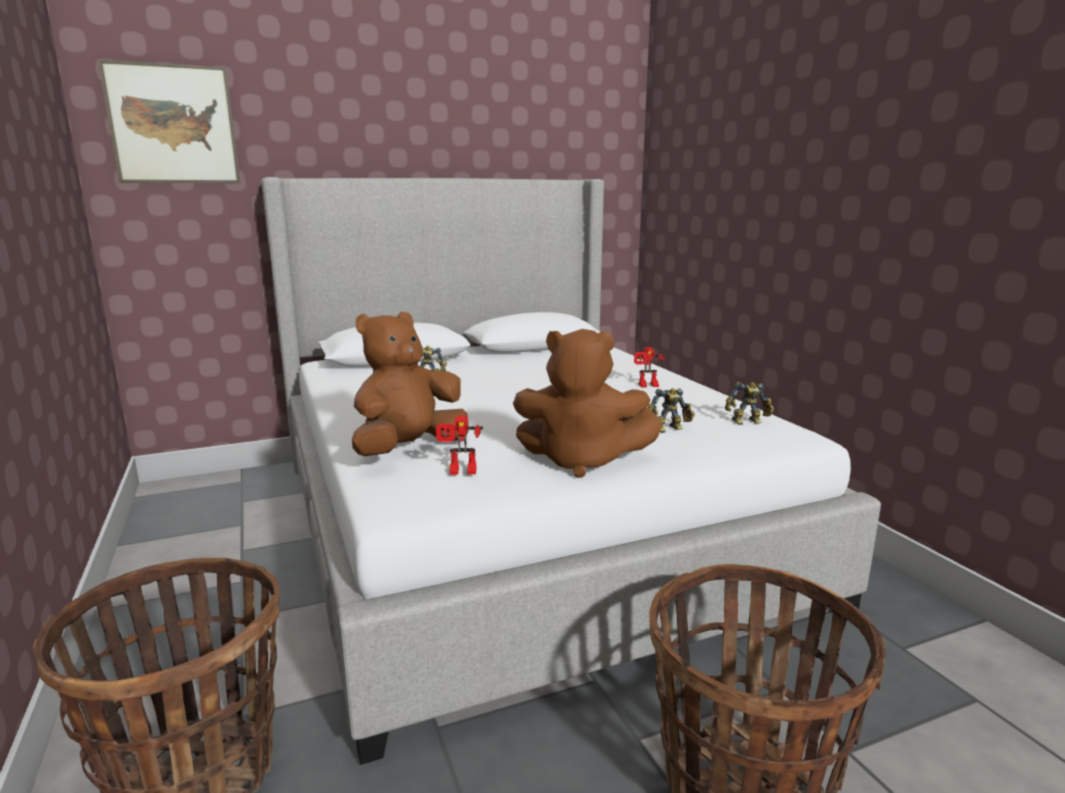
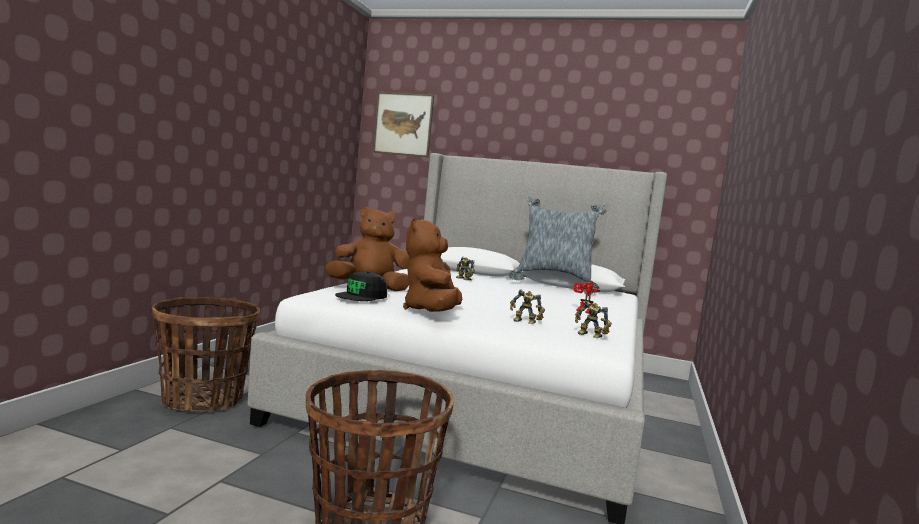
camera: 40 degrees right, 10 degrees down
toy robot [436,416,483,475] -> black cap [335,272,387,301]
brown plush toy [513,329,662,478] -> brown plush toy turned 45 degrees clockwise [403,218,462,312]
none -> pillow [508,196,607,294]

